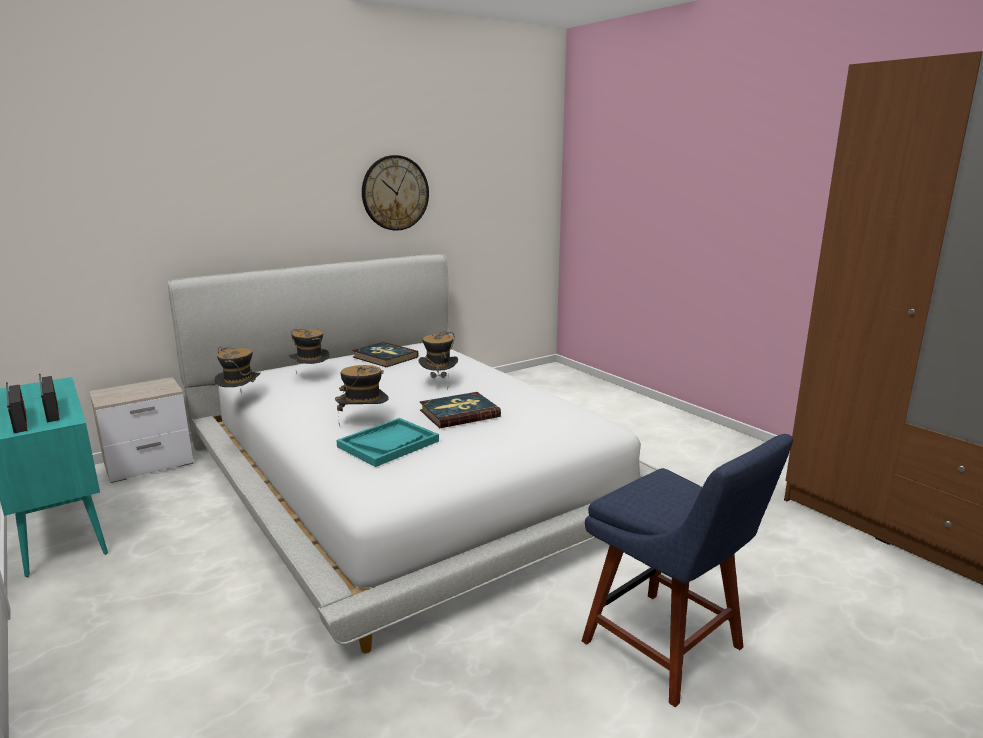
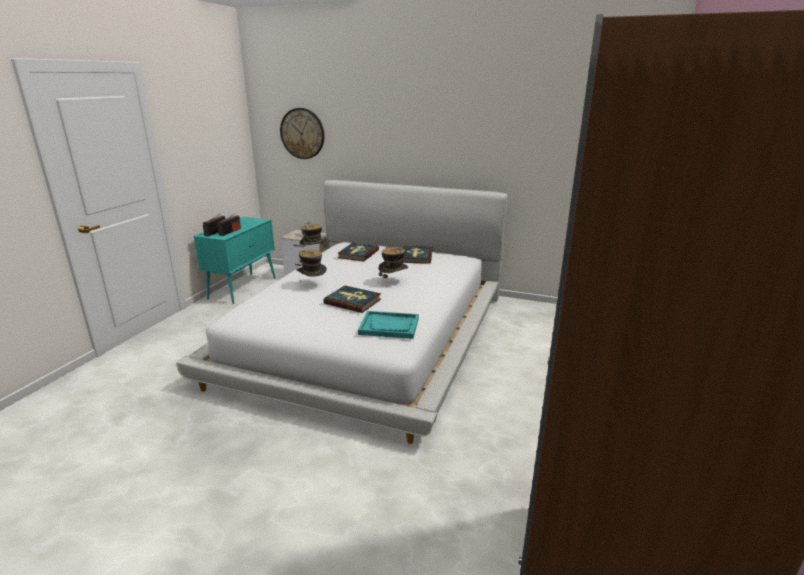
camera: 55 degrees right, 5 degrees up
hat [289,329,330,374] -> book [337,243,379,261]
turquoise tray [336,418,439,467] -> turquoise tray moved to [358,311,419,339]
wall clock [362,155,429,231] -> wall clock moved to [280,108,324,159]
blue chair [582,434,793,707] -> none

